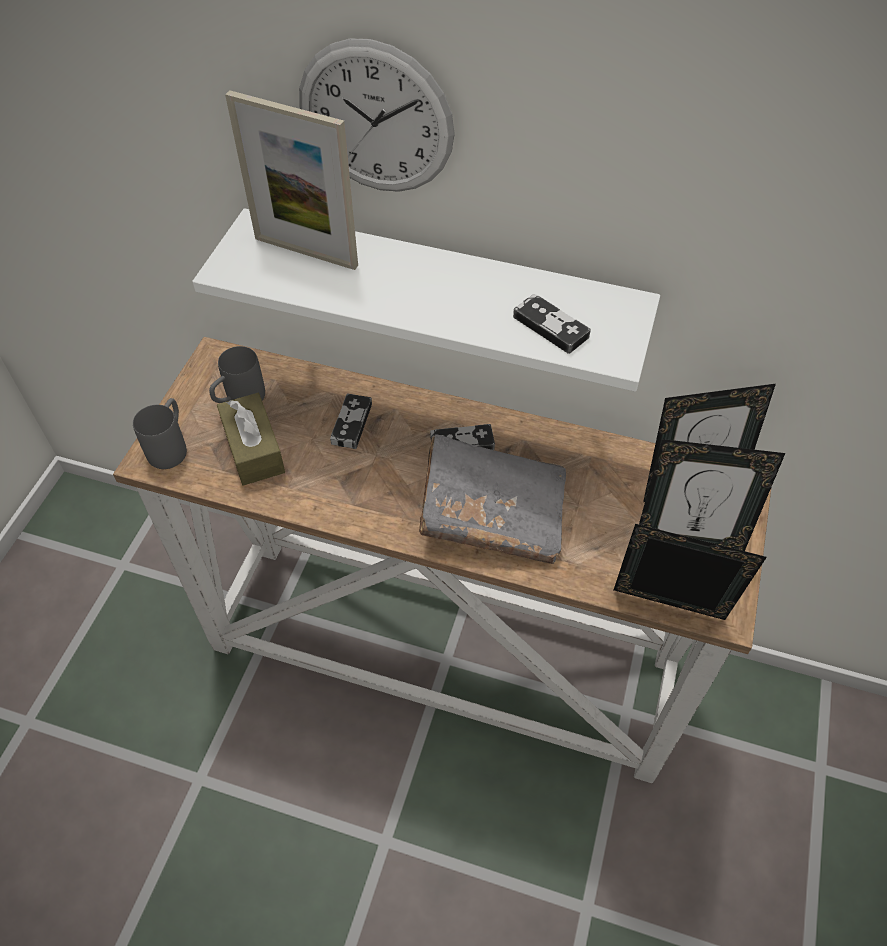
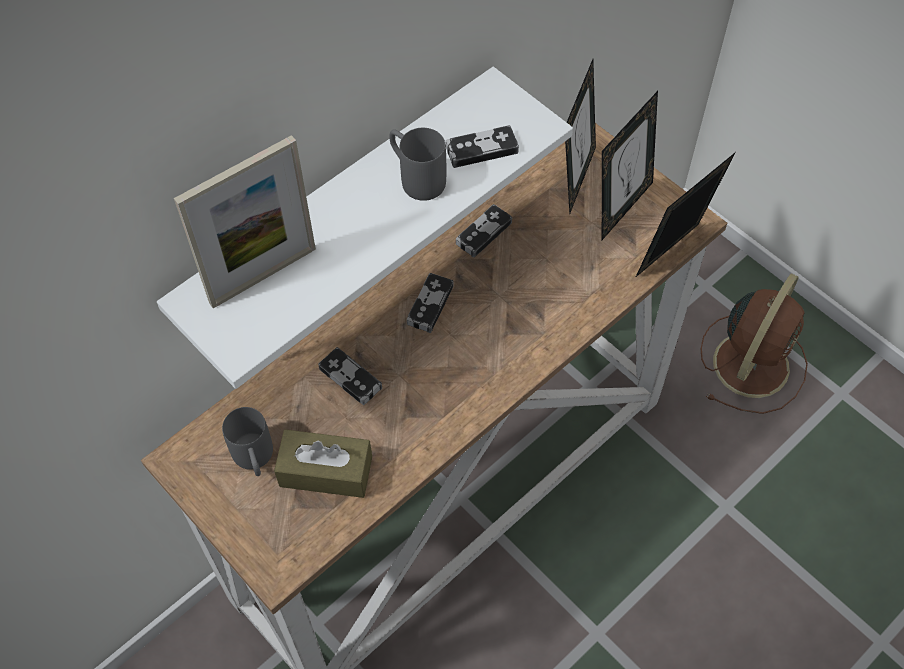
camera: 60 degrees left, 5 degrees up
grey mug [133,398,187,469] -> grey mug moved to [389,128,446,201]
wall clock [299,39,455,192] -> none
grey book [419,434,566,564] -> none
none -> game controller [456,204,512,258]
none -> brown fan [701,273,808,414]

